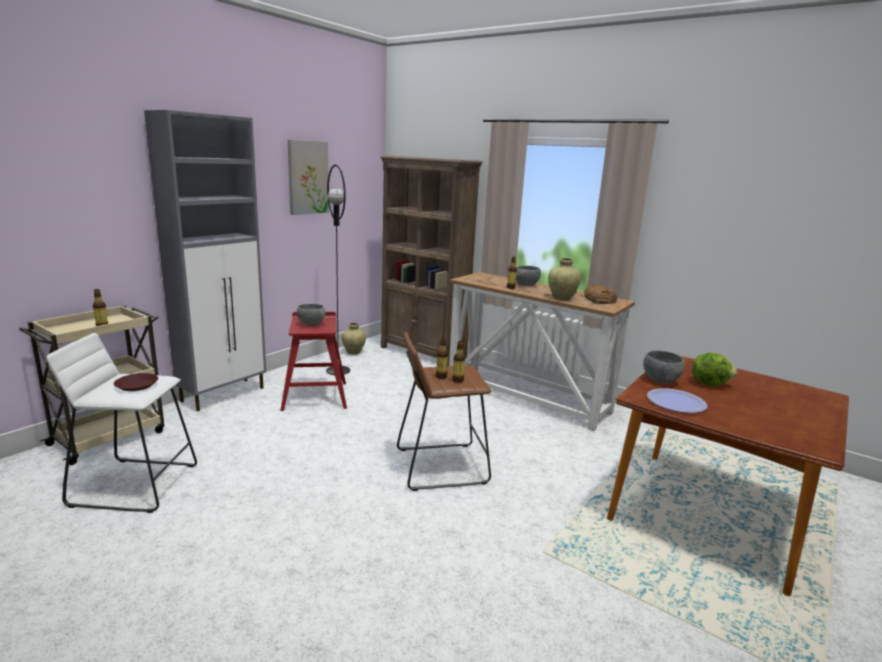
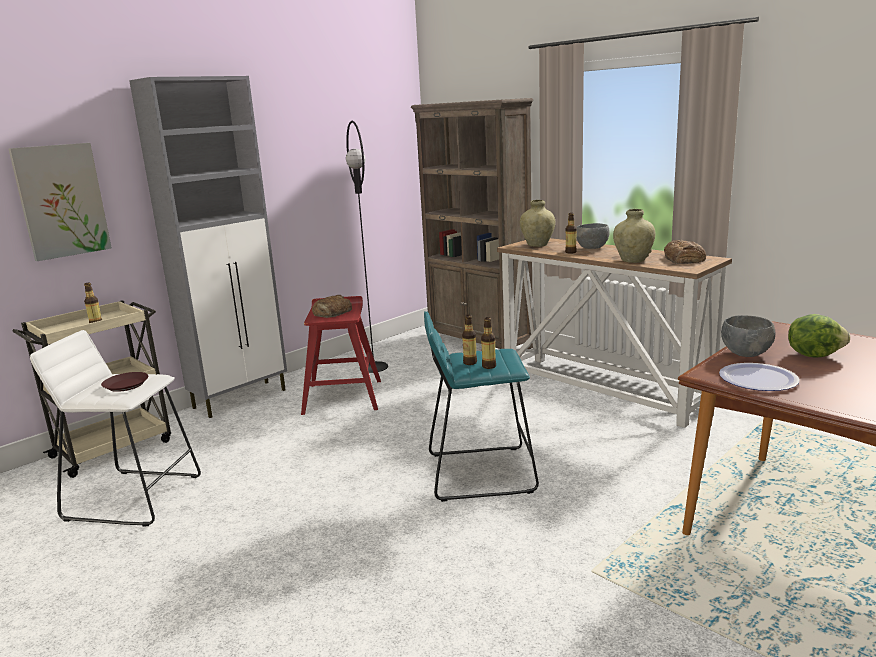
camera: 10 degrees right, 0 degrees up
picture [288,140,329,215] -> picture moved to [8,143,112,261]
grey bowl [297,304,325,326] -> bread [312,295,352,318]
beige vase [342,323,366,355] -> beige vase moved to [520,200,555,247]
brown stool [397,332,492,491] -> turquoise stool [424,311,539,502]

